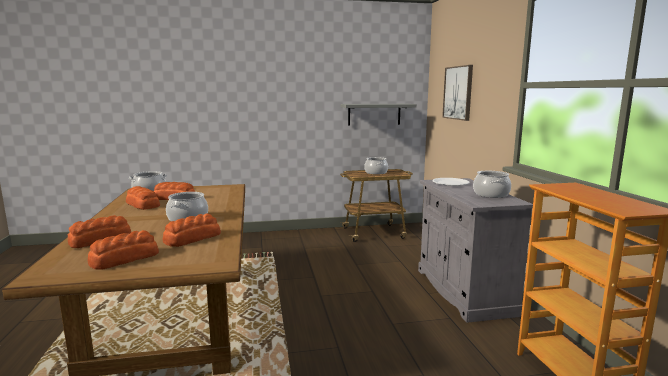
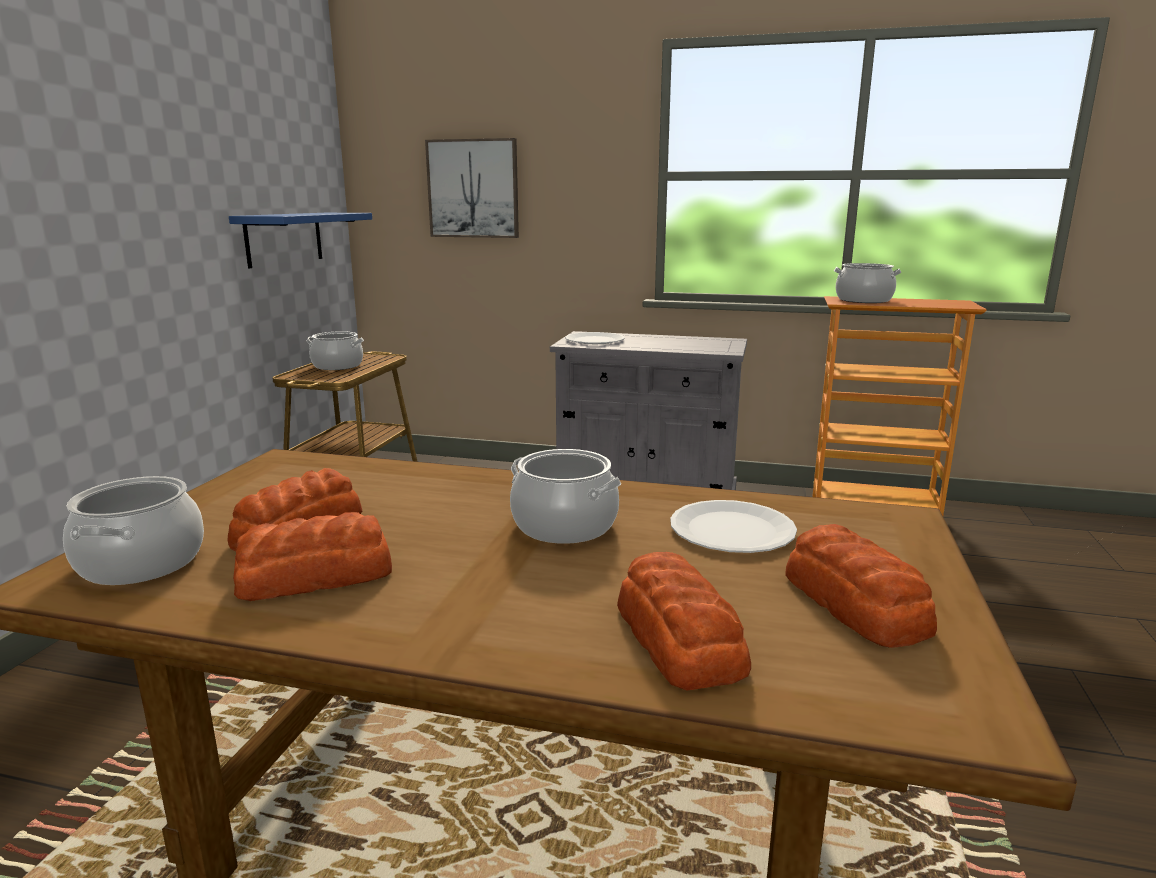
camera: 65 degrees left, 5 degrees up
bread [162,213,221,247] -> white plate [670,500,797,553]
grey shelf [341,104,417,125] -> blue shelf [229,213,372,269]
cooking pot [473,171,511,198] -> cooking pot moved to [834,263,901,303]

